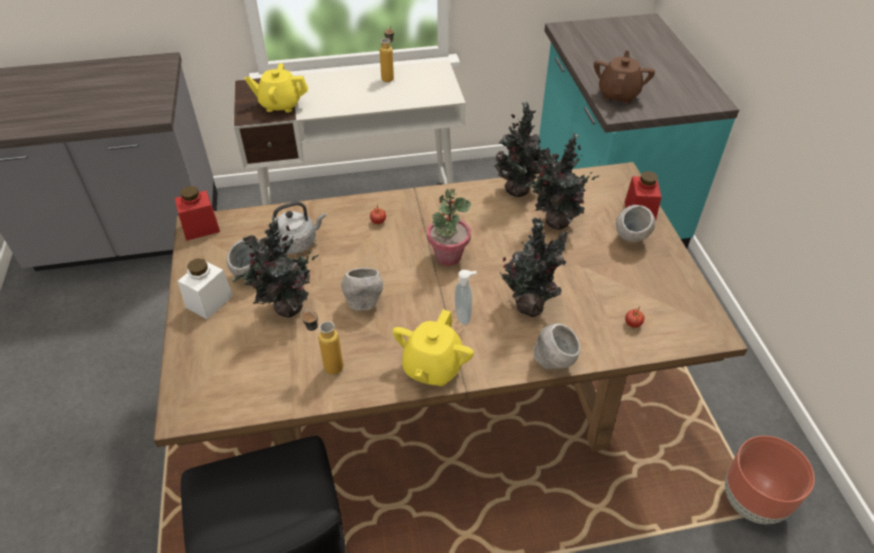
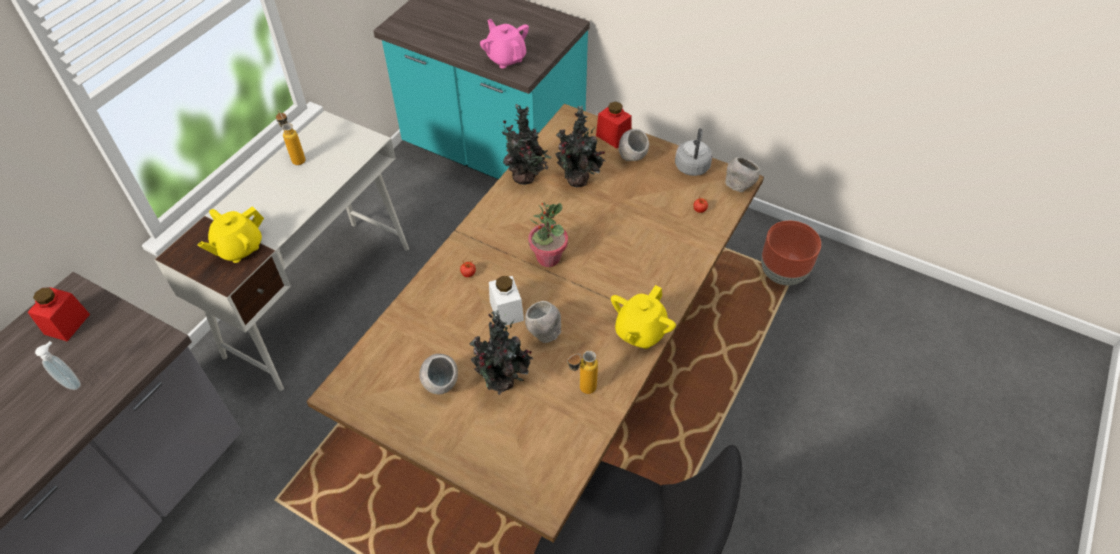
camera: 50 degrees left, 5 degrees up
red jar [175,186,220,241] -> red jar moved to [28,287,90,342]
white jar [178,258,233,319] -> white jar moved to [489,276,524,326]
grey kettle [273,202,326,254] -> grey kettle moved to [675,128,712,176]
yellow teapot [393,309,474,386] -> yellow teapot turned 60 degrees clockwise [611,285,676,349]
soap dispenser [454,270,477,325] -> soap dispenser moved to [35,341,81,390]
potted plant [499,217,568,317] -> none
grey bowl [533,323,580,369] -> grey bowl moved to [725,157,760,192]
brown teapot [594,50,655,104] -> pink teapot [480,19,529,69]

